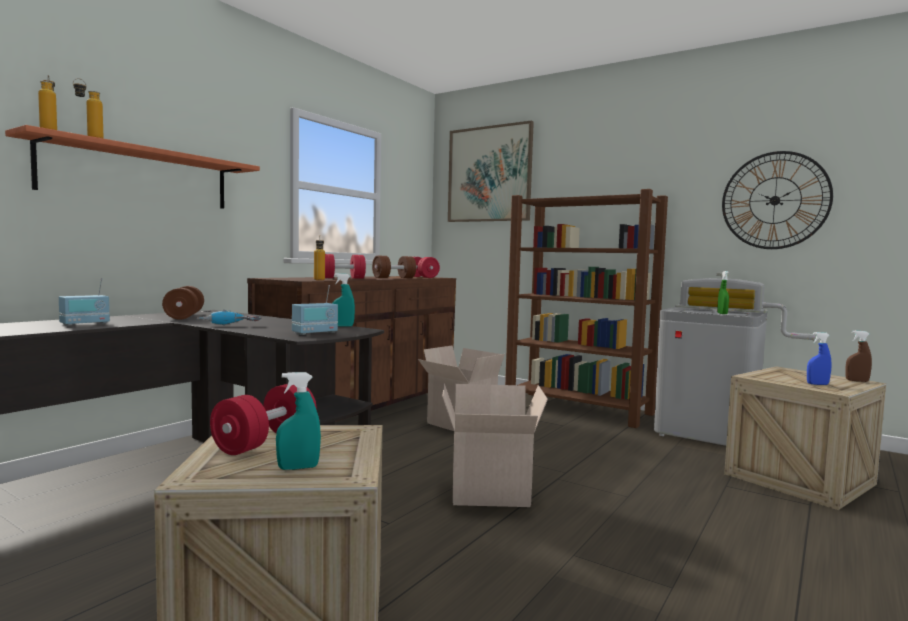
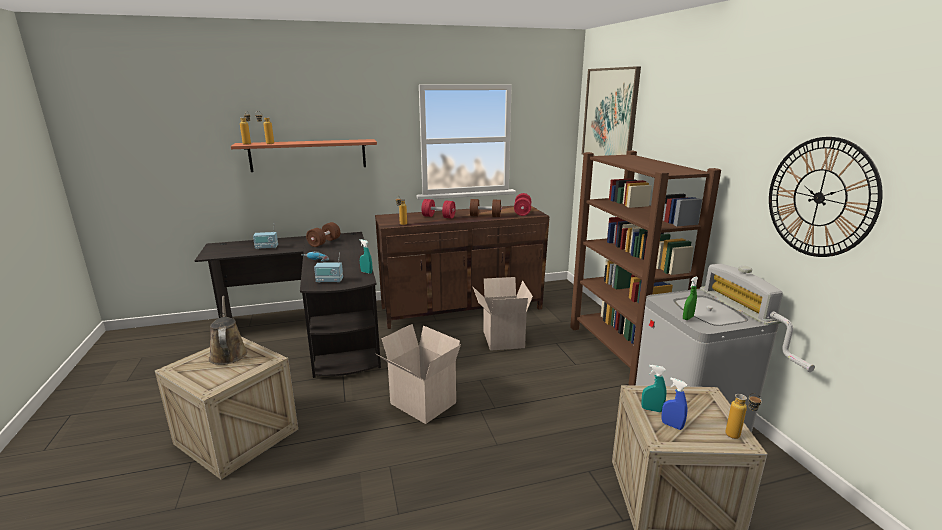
camera: 40 degrees right, 15 degrees up
red dumbbell [210,384,317,455] -> brown watering can [209,296,248,365]
turquoise spray bottle [276,372,321,470] -> turquoise spray bottle moved to [641,365,666,412]
brown spray bottle [845,330,872,382] -> bottle [725,393,762,439]

